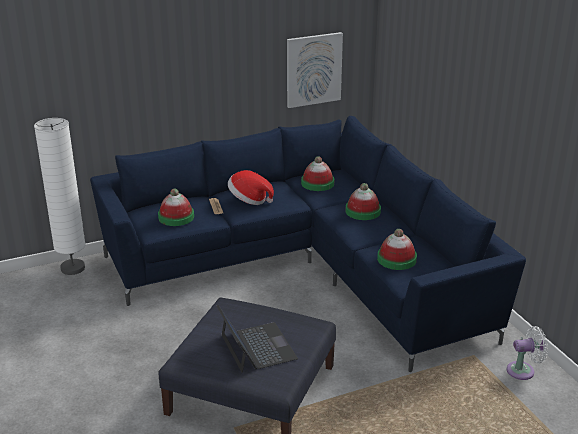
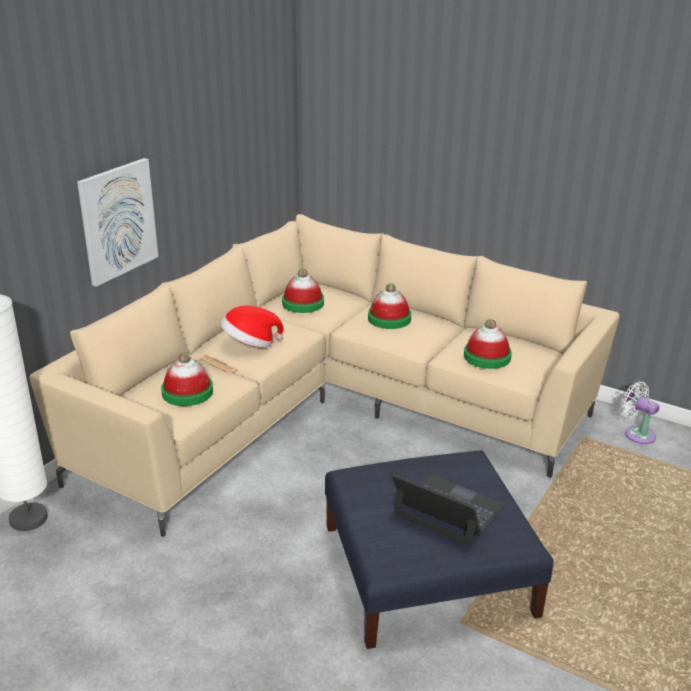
camera: 35 degrees left, 0 degrees up
blue sofa [90,116,526,372] -> beige sofa [29,214,620,537]
picture [287,32,343,108] -> picture moved to [77,158,158,287]
white fan [507,326,548,380] -> white fan turned 90 degrees counterclockwise [620,381,660,444]

